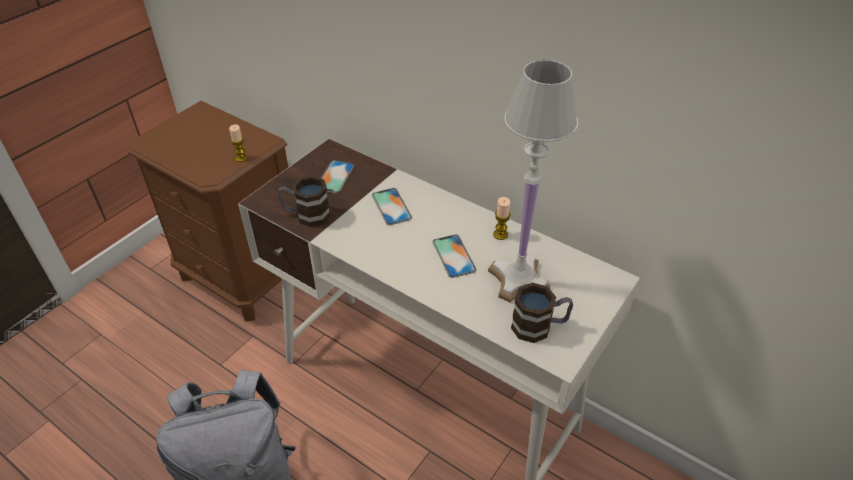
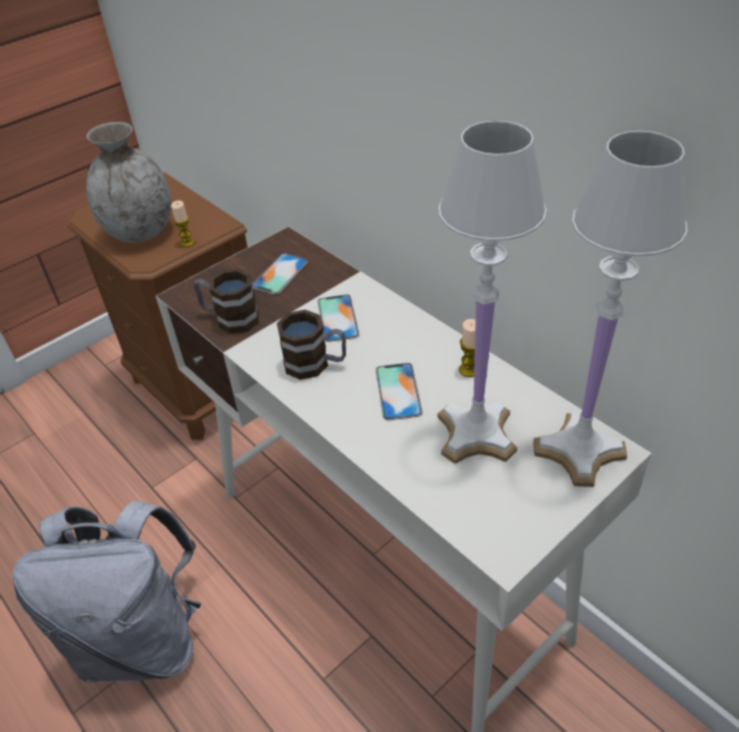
camera: 15 degrees right, 0 degrees up
mug [511,283,573,343] -> mug moved to [277,310,346,380]
none -> grey vase [86,122,172,243]
none -> white table lamp [533,131,687,487]

